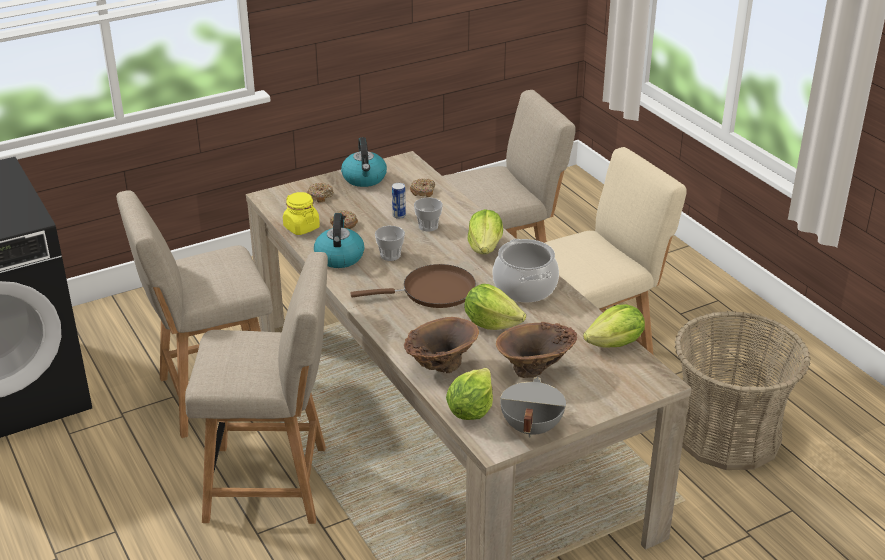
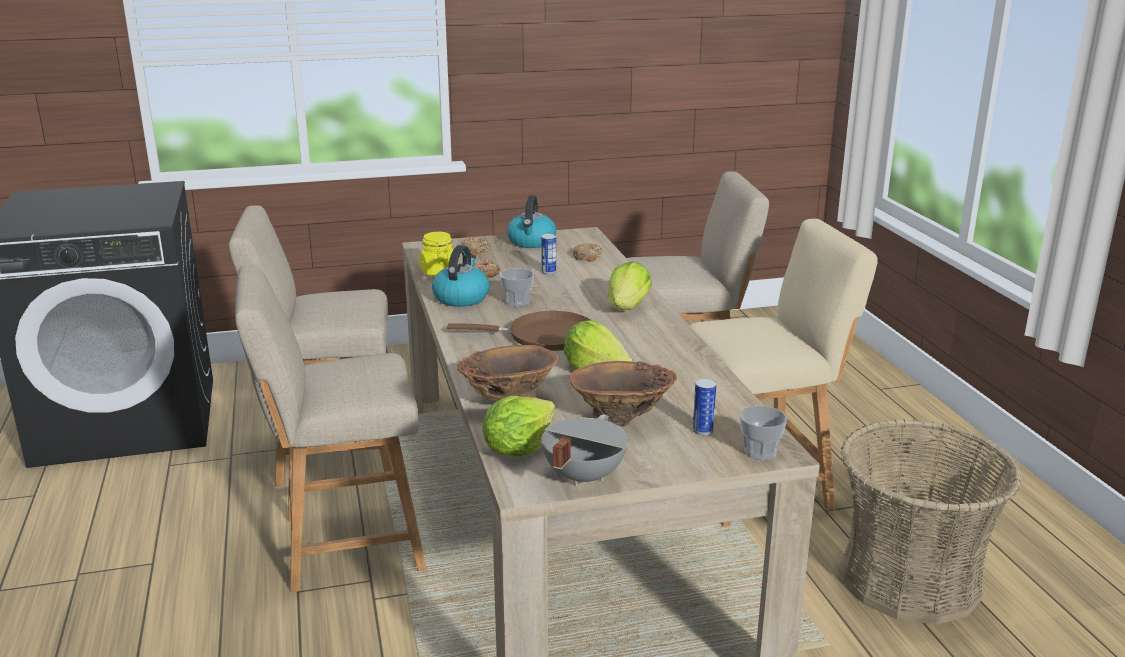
camera: 15 degrees right, 10 degrees down
beige chair [185,252,328,524] -> beige chair turned 150 degrees clockwise [235,264,427,592]
cup [414,198,443,232] -> cup moved to [740,406,787,460]
cooking pot [493,239,559,302] -> none
lettuce [583,304,645,347] -> none
none -> can [693,378,716,435]

